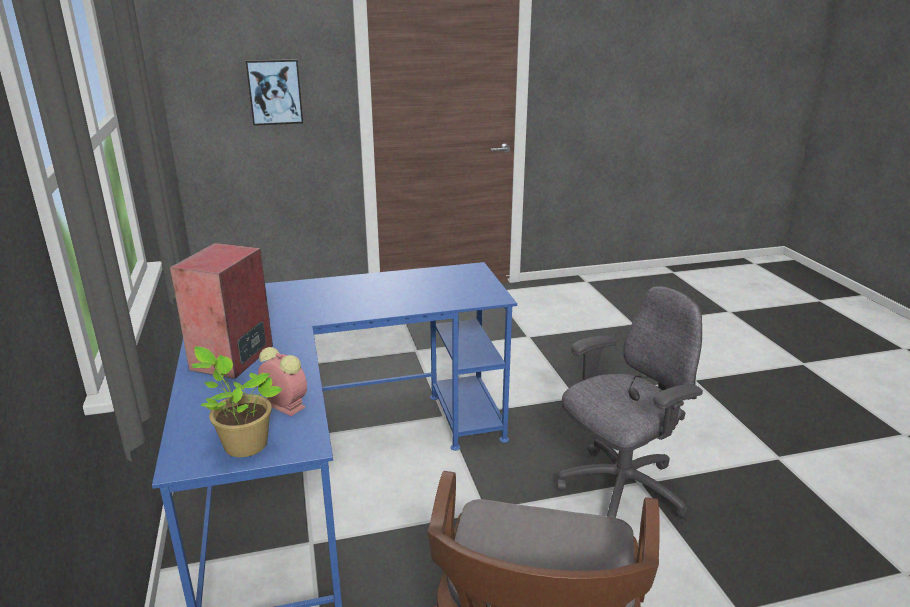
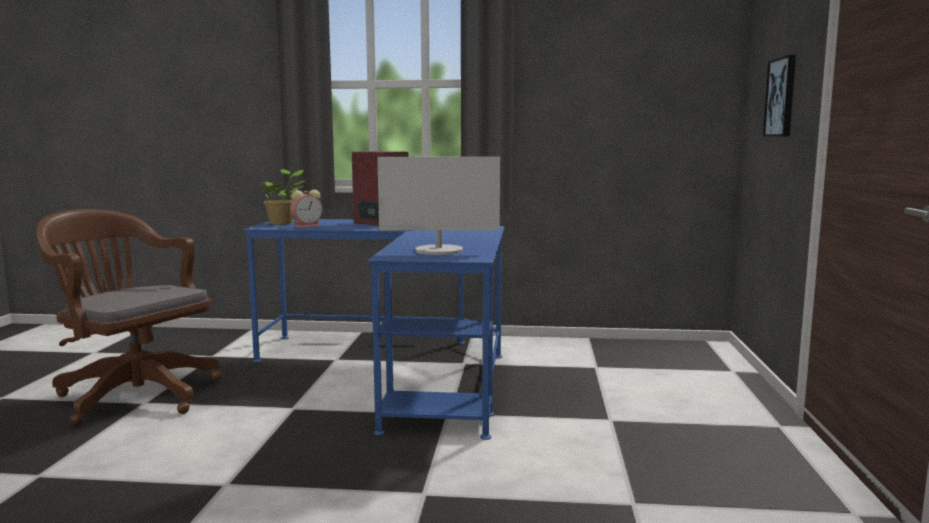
camera: 110 degrees right, 15 degrees down
grey office chair [557,286,703,518] -> none
none -> monitor [377,156,500,255]

